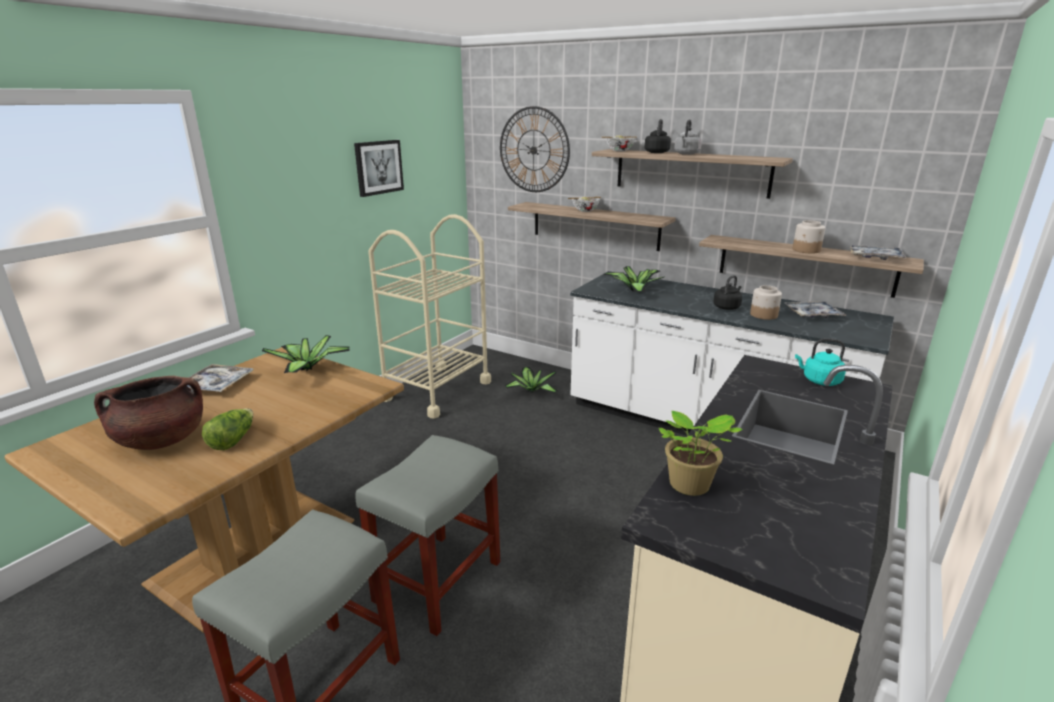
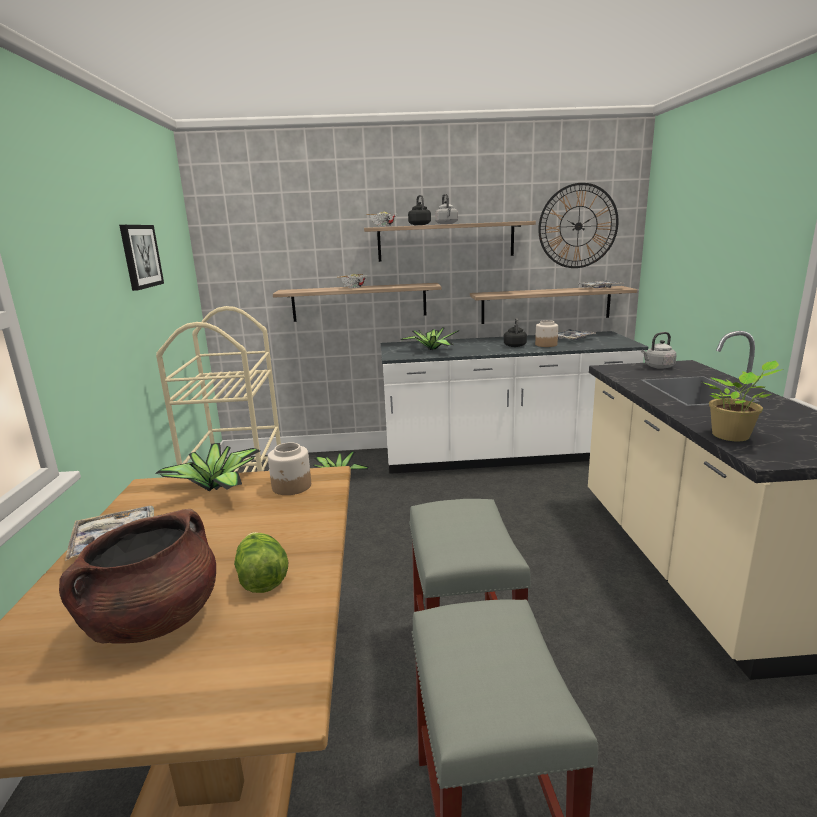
camera: 35 degrees left, 5 degrees down
wall clock [500,106,570,192] -> wall clock moved to [538,183,619,268]
jar [792,220,825,253] -> jar moved to [268,442,311,495]
turquoise kettle [795,339,846,386] -> grey kettle [641,332,677,369]

